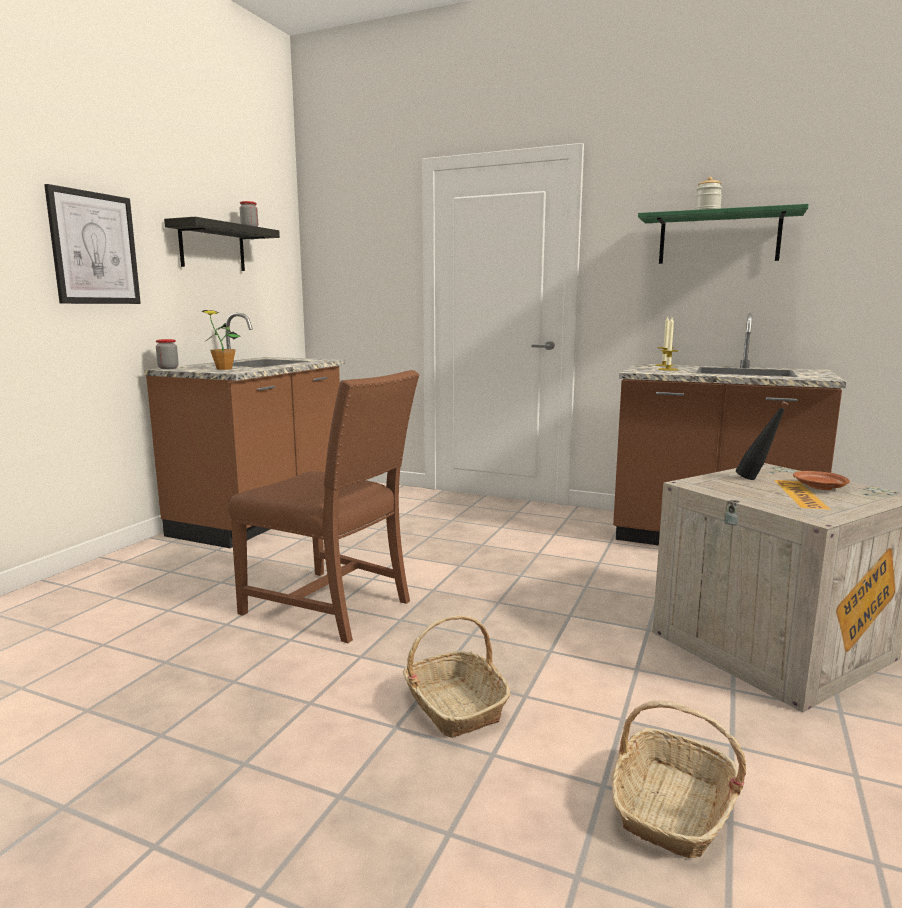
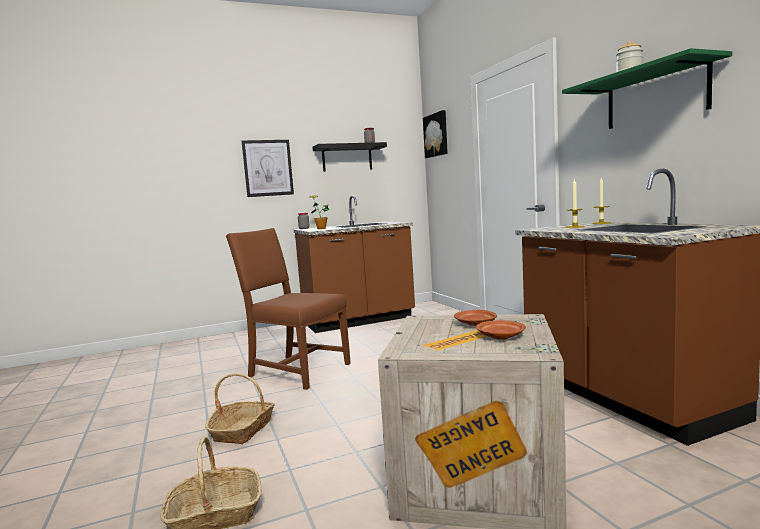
camera: 45 degrees right, 5 degrees down
brown chair [228,370,419,643] -> brown chair turned 135 degrees clockwise [226,228,351,390]
black bottle [736,401,788,480] -> brown plate [454,310,497,326]
none -> picture [423,110,448,158]

